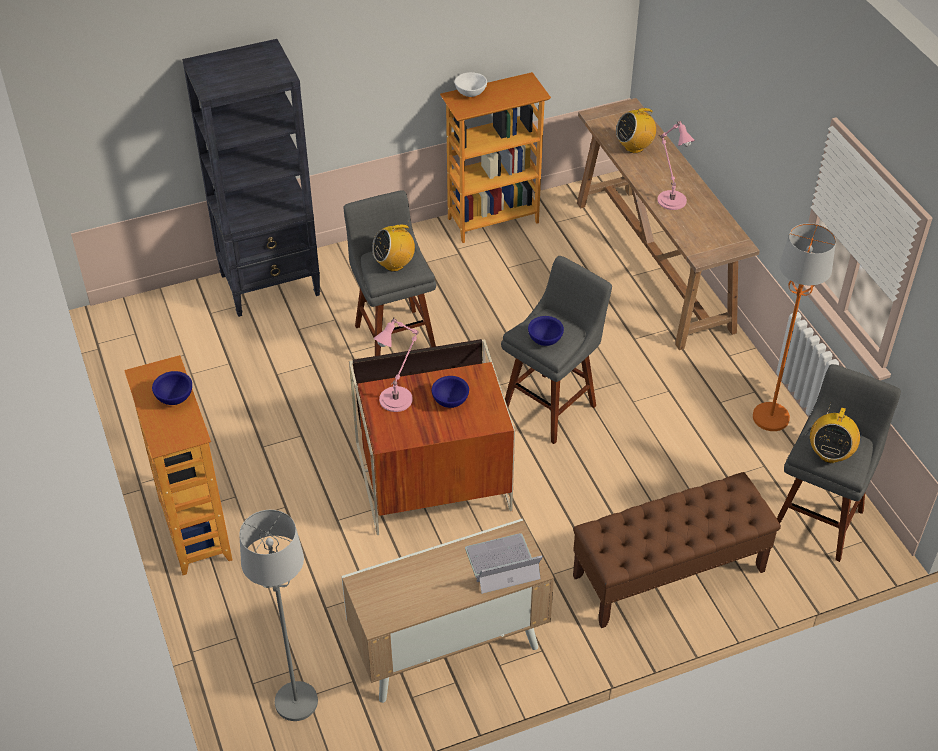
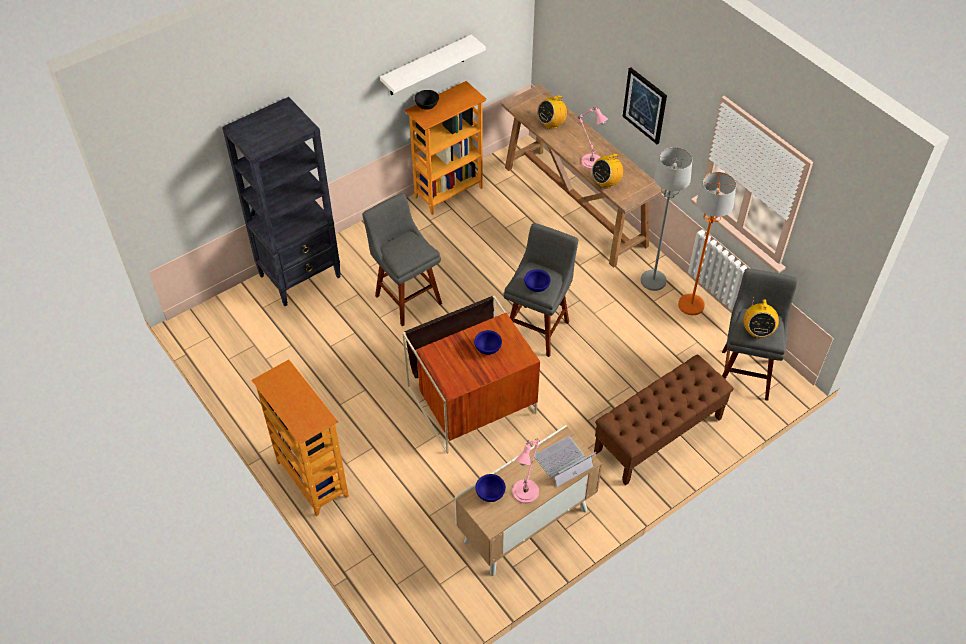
camera: 15 degrees left, 5 degrees up
blue bowl [152,371,192,405] -> blue bowl moved to [475,474,506,502]
grey floor lamp [239,510,318,721] -> grey floor lamp moved to [641,147,692,291]
radio [372,223,415,272] -> radio moved to [592,150,623,189]
pink table lamp [374,317,419,412] -> pink table lamp moved to [512,438,540,503]
white bowl [455,72,487,97] -> black bowl [415,90,439,110]
none -> white shelf [380,35,486,95]
none -> picture [622,68,667,144]

